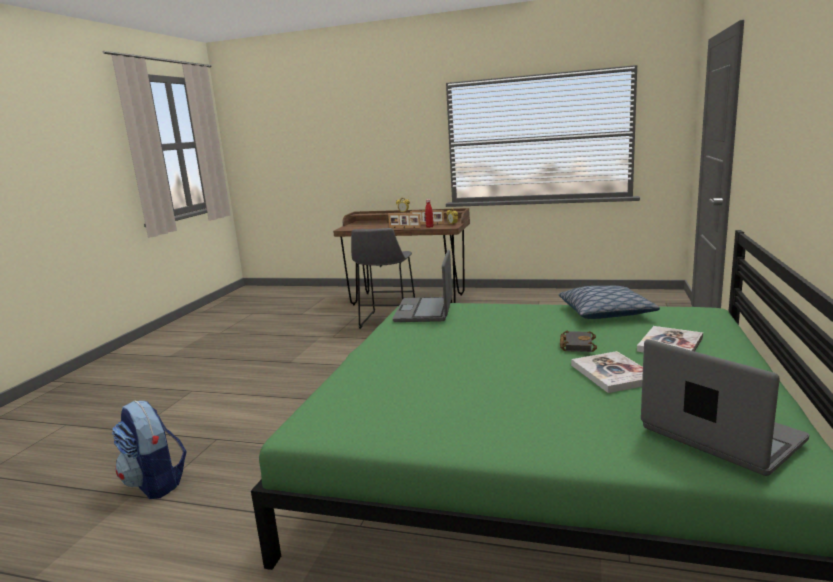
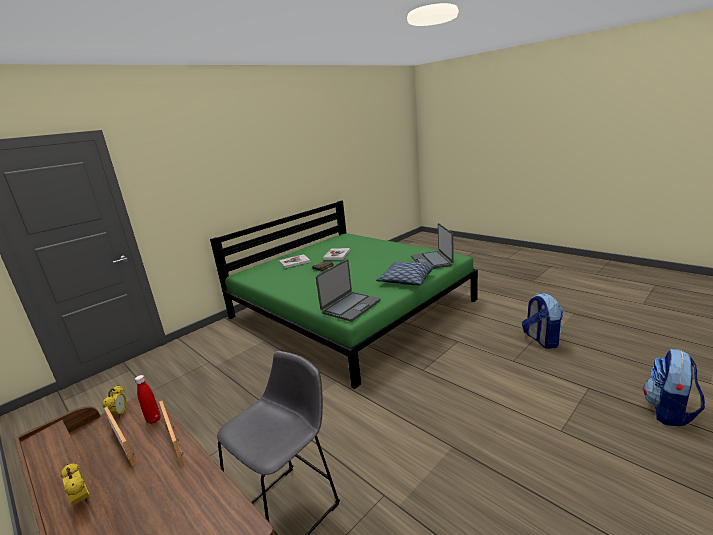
camera: 150 degrees left, 5 degrees up
pillow [559,286,660,319] -> pillow moved to [376,262,435,285]
laptop [641,339,809,476] -> laptop moved to [411,223,454,269]
none -> backpack [643,349,705,426]

